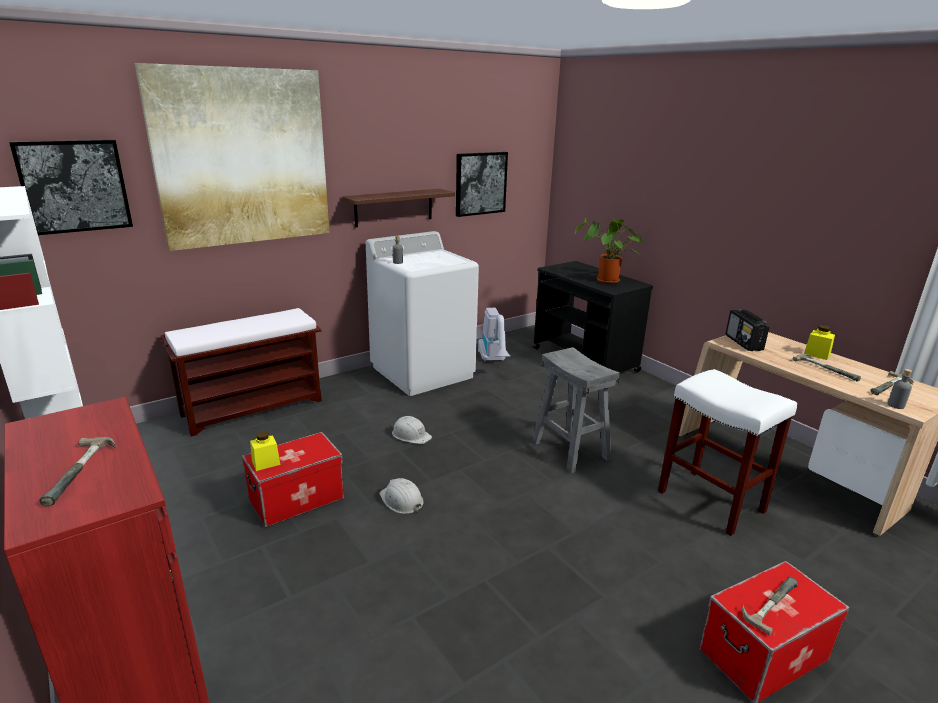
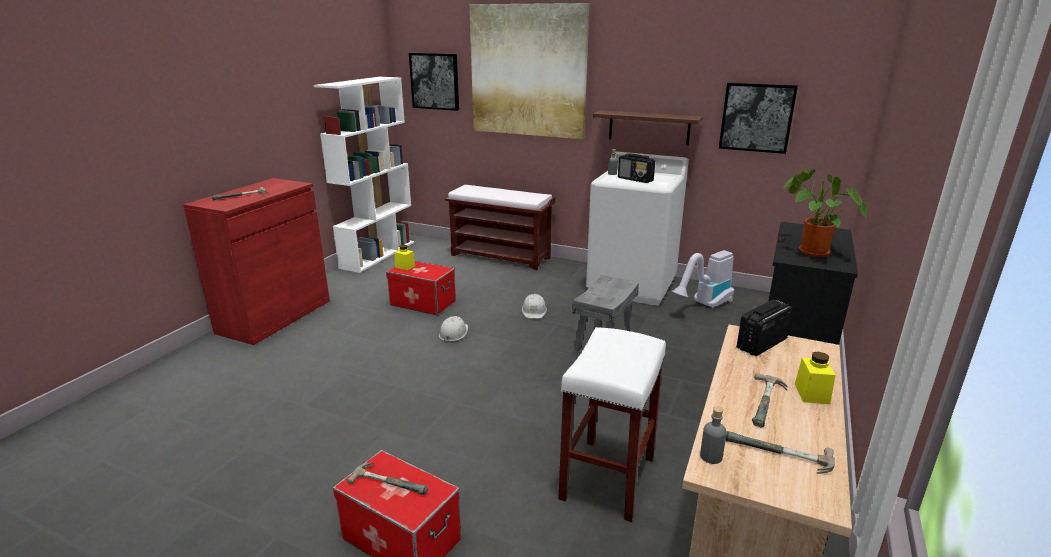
camera: 60 degrees right, 0 degrees up
none -> radio [618,153,655,183]

